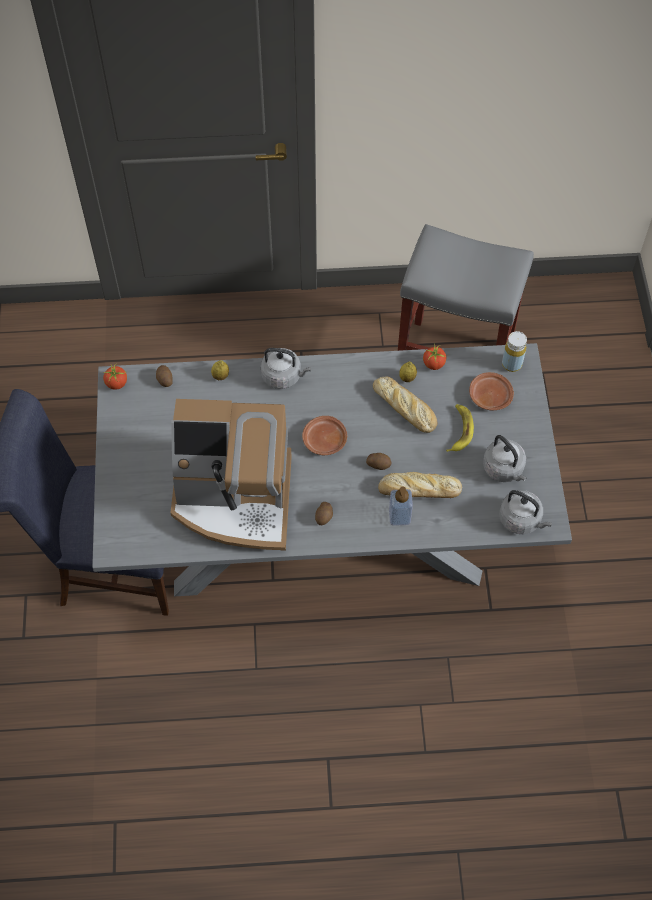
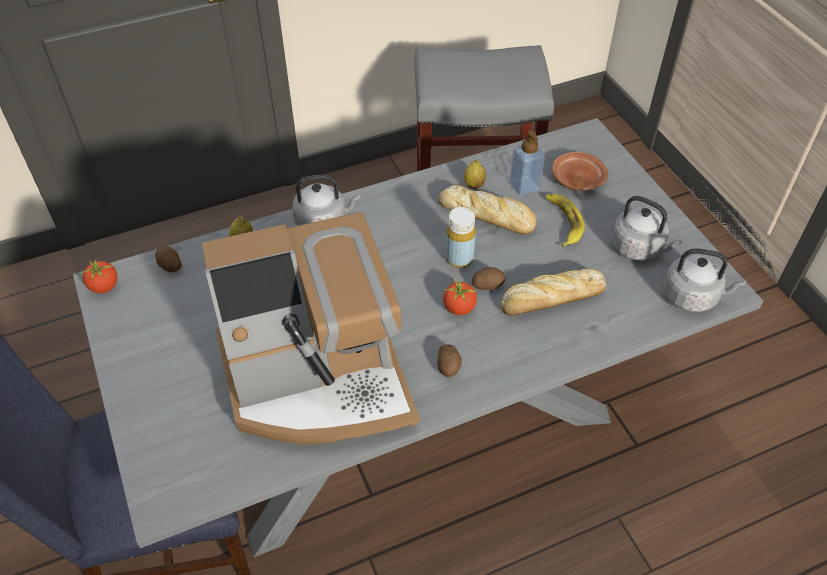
camera: 20 degrees left, 10 degrees down
brown plate [302,416,347,455] -> none
soap dispenser [389,487,413,526] -> soap dispenser moved to [510,131,545,196]
tomato [423,345,447,370] -> tomato moved to [443,278,477,315]
yellow bottle [502,331,527,372] -> yellow bottle moved to [445,207,476,268]

